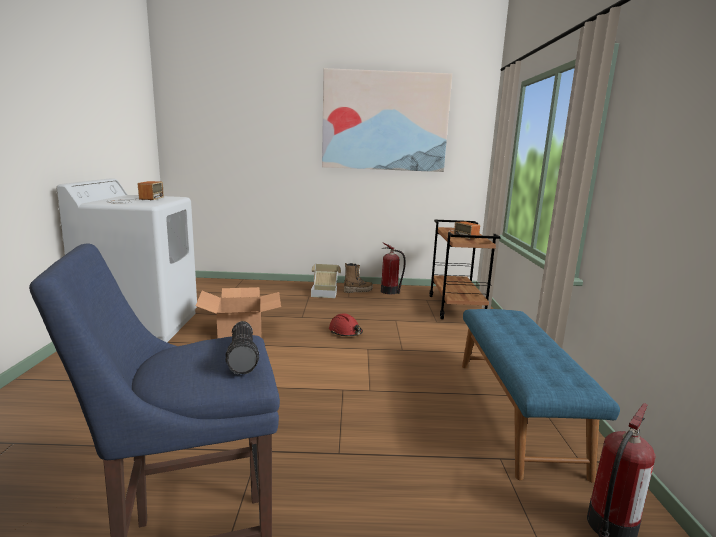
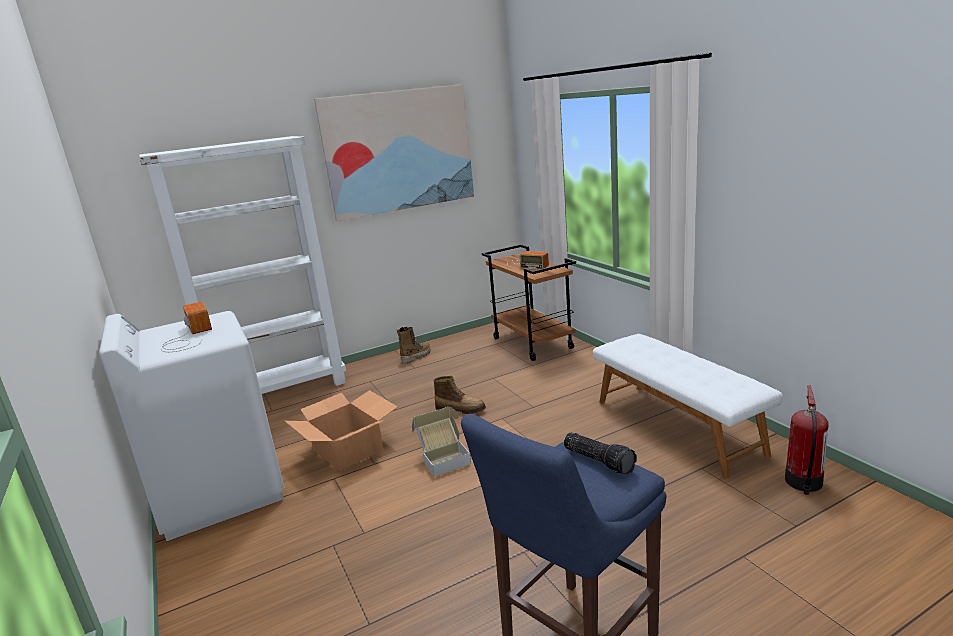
camera: 25 degrees left, 5 degrees up
cardboard box [311,264,341,298] -> cardboard box moved to [412,407,471,477]
red hard hat [329,313,363,336] -> boot [433,376,486,414]
fire extinguisher [381,243,405,294] -> none
blue bench [462,309,620,483] -> white bench [593,334,783,478]
none -> white bookcase [139,136,346,394]

